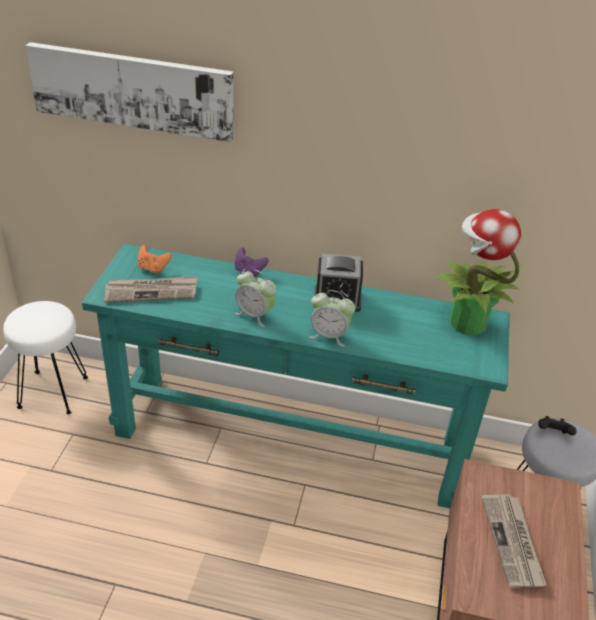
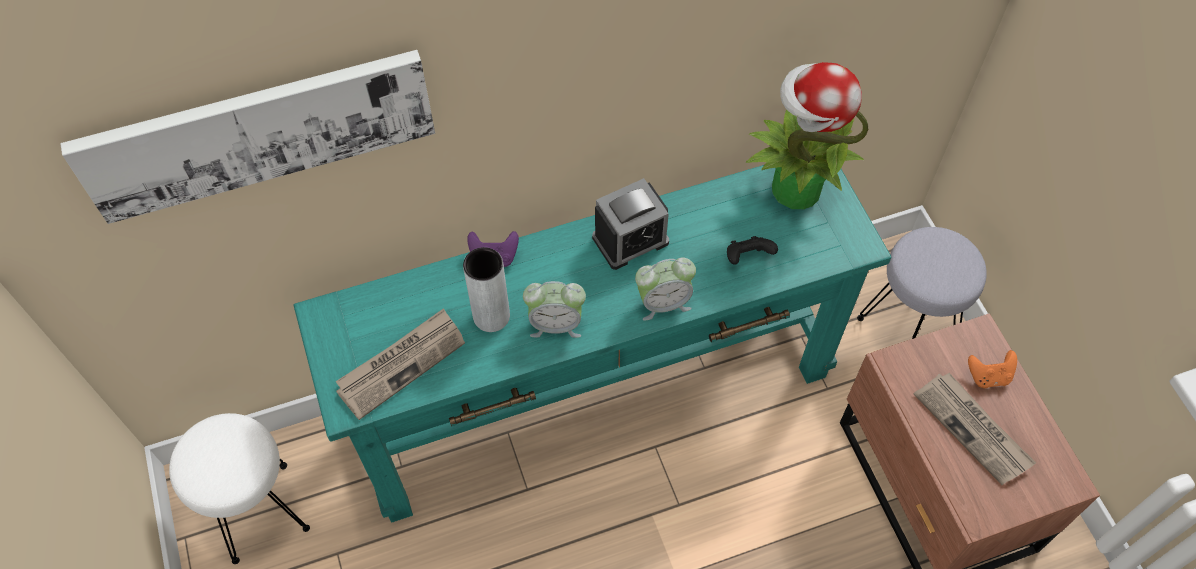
camera: 30 degrees left, 20 degrees up
orange game controller [138,245,172,274] -> orange game controller moved to [968,350,1017,388]
black game controller [538,416,577,436] -> black game controller moved to [727,236,778,265]
none -> grey vase [463,247,510,332]

